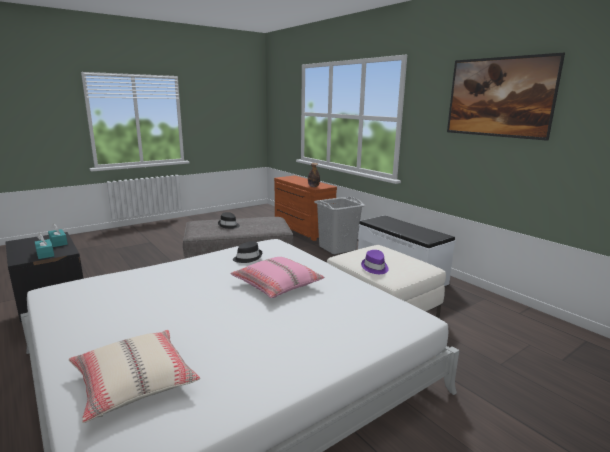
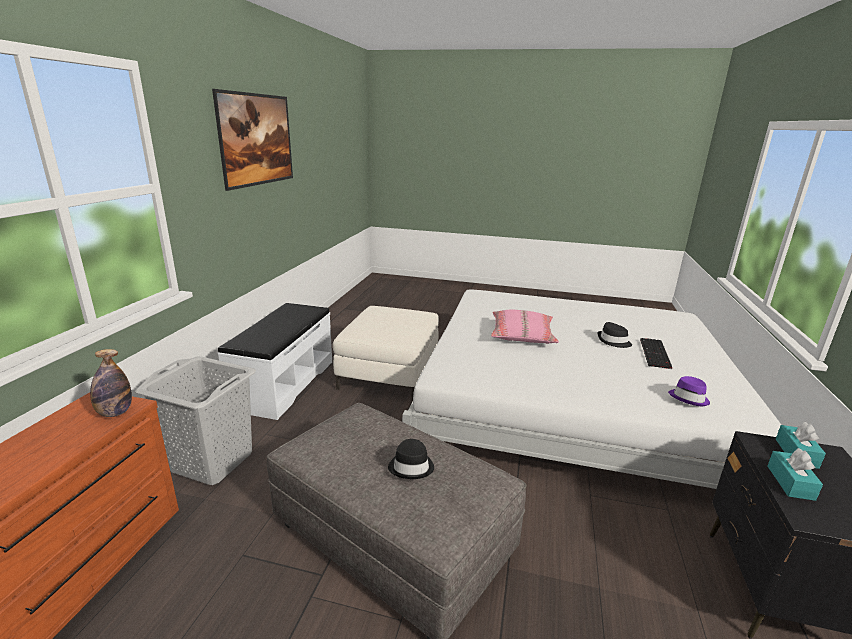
camera: 130 degrees left, 5 degrees up
beige pillow [69,330,200,423] -> none
black hat [233,241,262,263] -> black hat moved to [598,322,632,348]
purple hat [361,250,389,274] -> purple hat moved to [668,376,710,406]
none -> keyboard [640,338,672,369]

